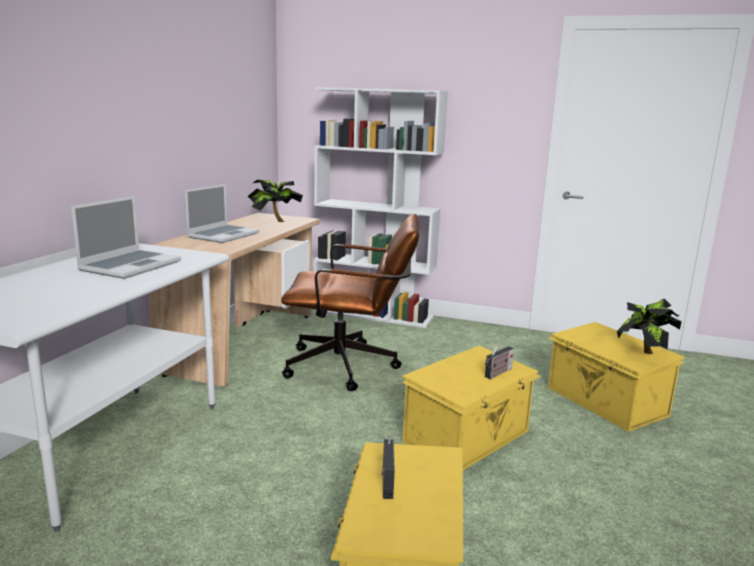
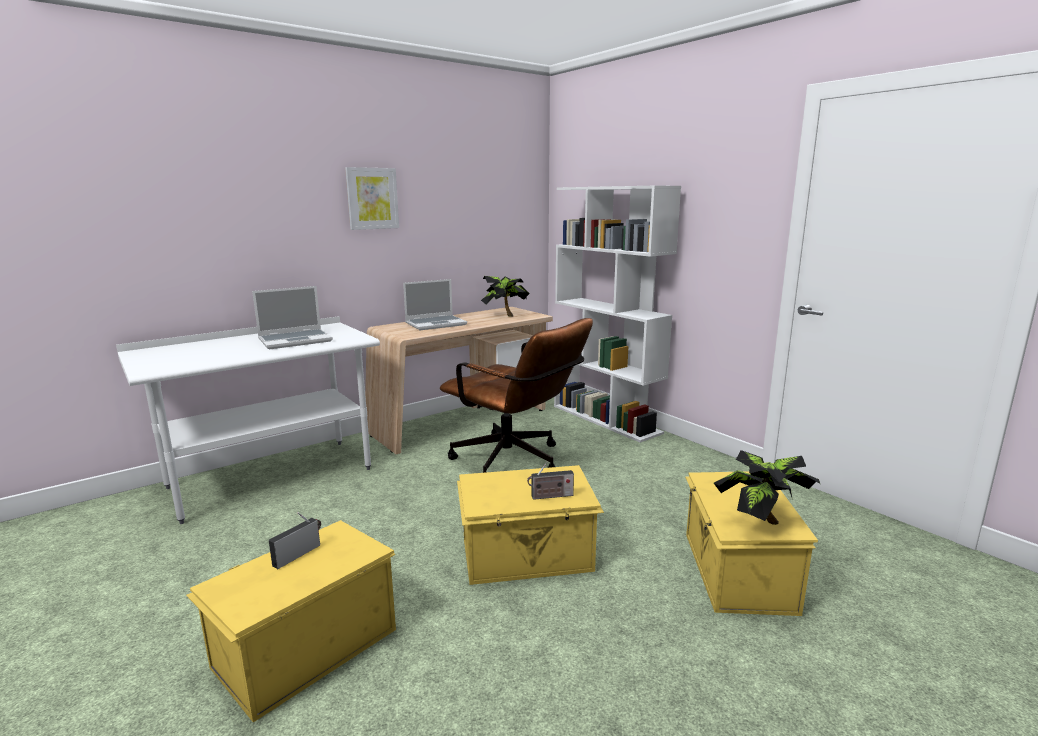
camera: 35 degrees right, 0 degrees up
none -> picture [345,167,399,230]

